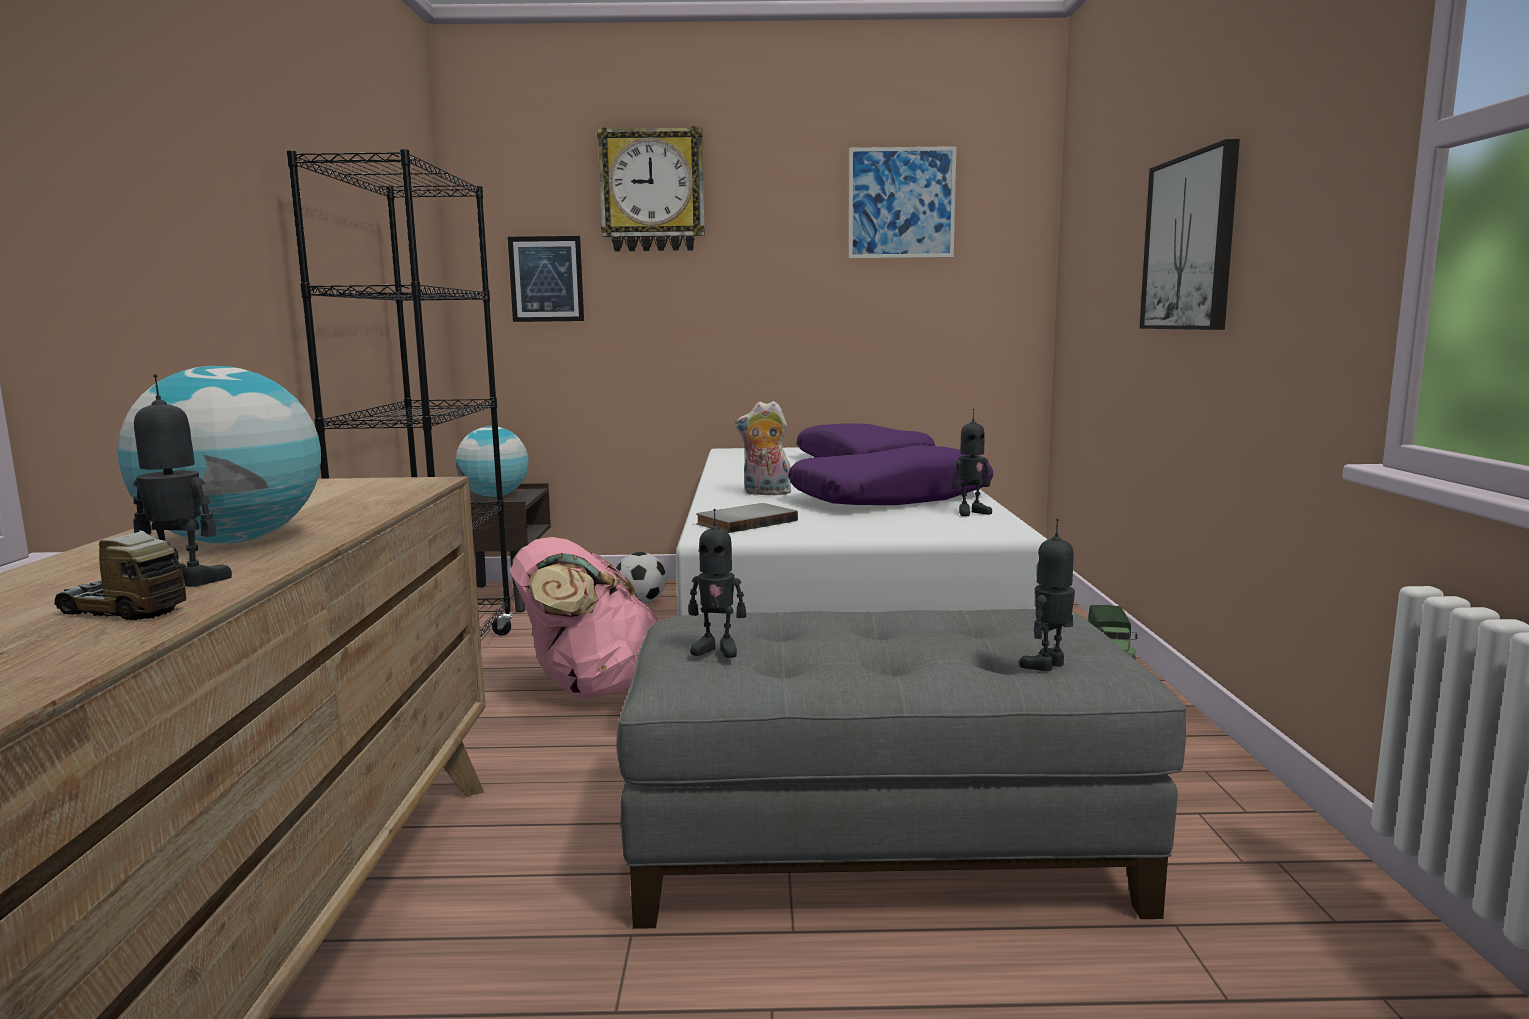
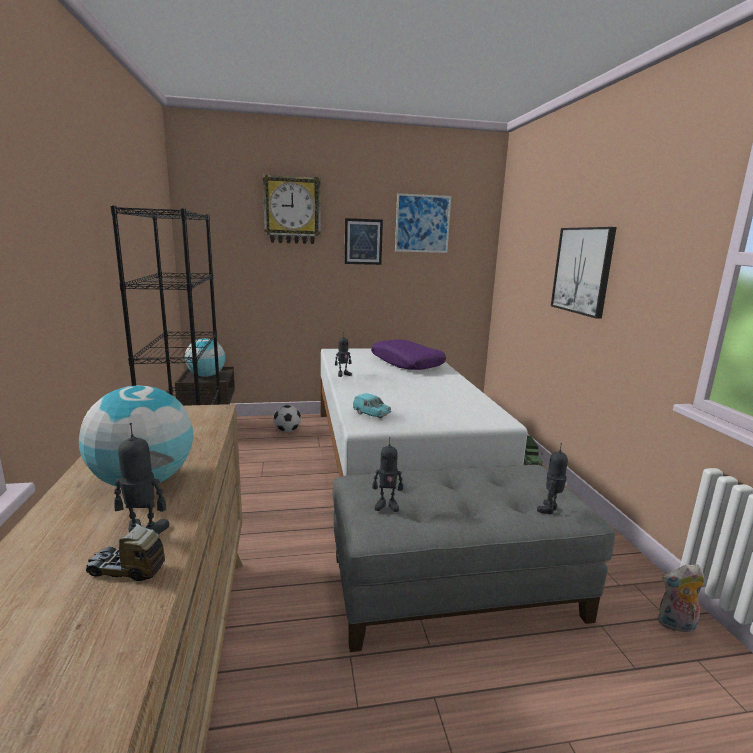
camera: 10 degrees left, 5 degrees up
picture [508,236,584,322] -> picture moved to [345,218,383,265]
pink backpack [510,537,660,699] -> none
grey book [696,503,798,533] -> turquoise toy car [353,393,391,418]
plush toy [735,401,791,495] -> plush toy moved to [658,564,704,633]
purple pillow [788,445,993,505] -> none
toy robot [952,409,992,516] -> toy robot moved to [335,332,352,377]

